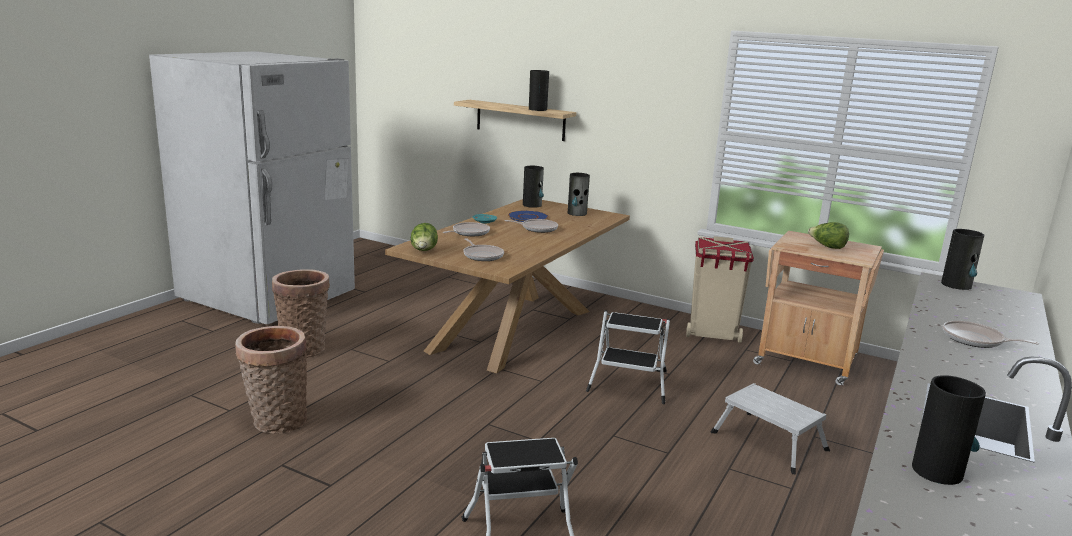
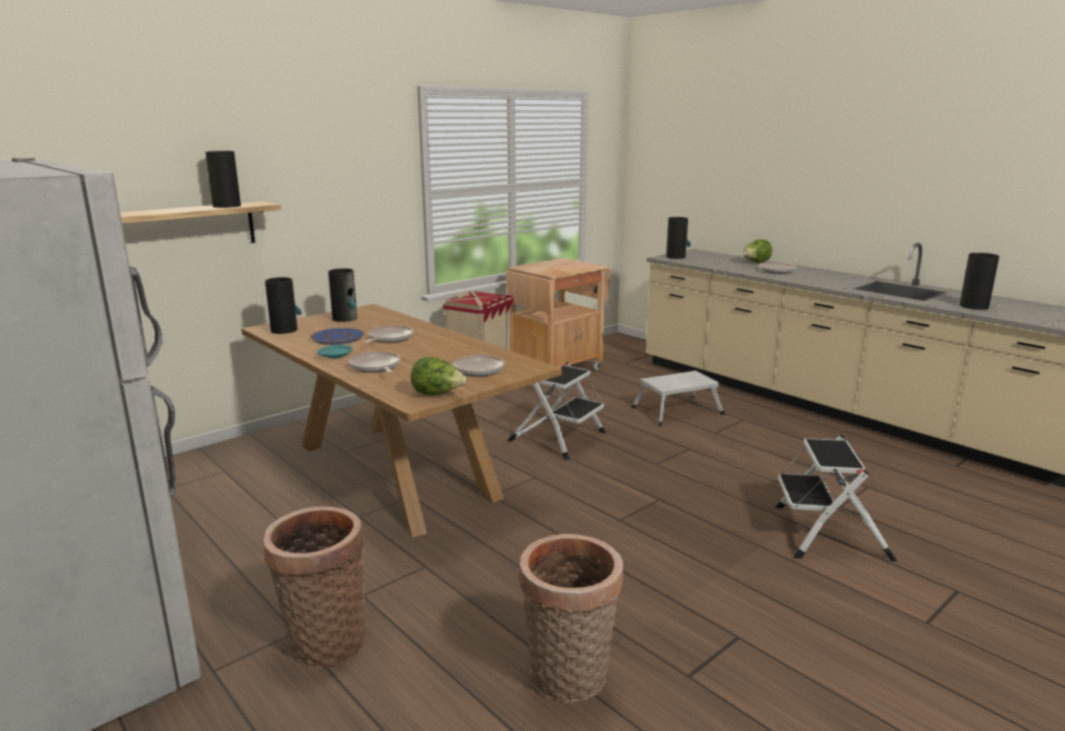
camera: 70 degrees left, 0 degrees up
lettuce [808,222,849,249] -> lettuce moved to [743,239,772,263]

